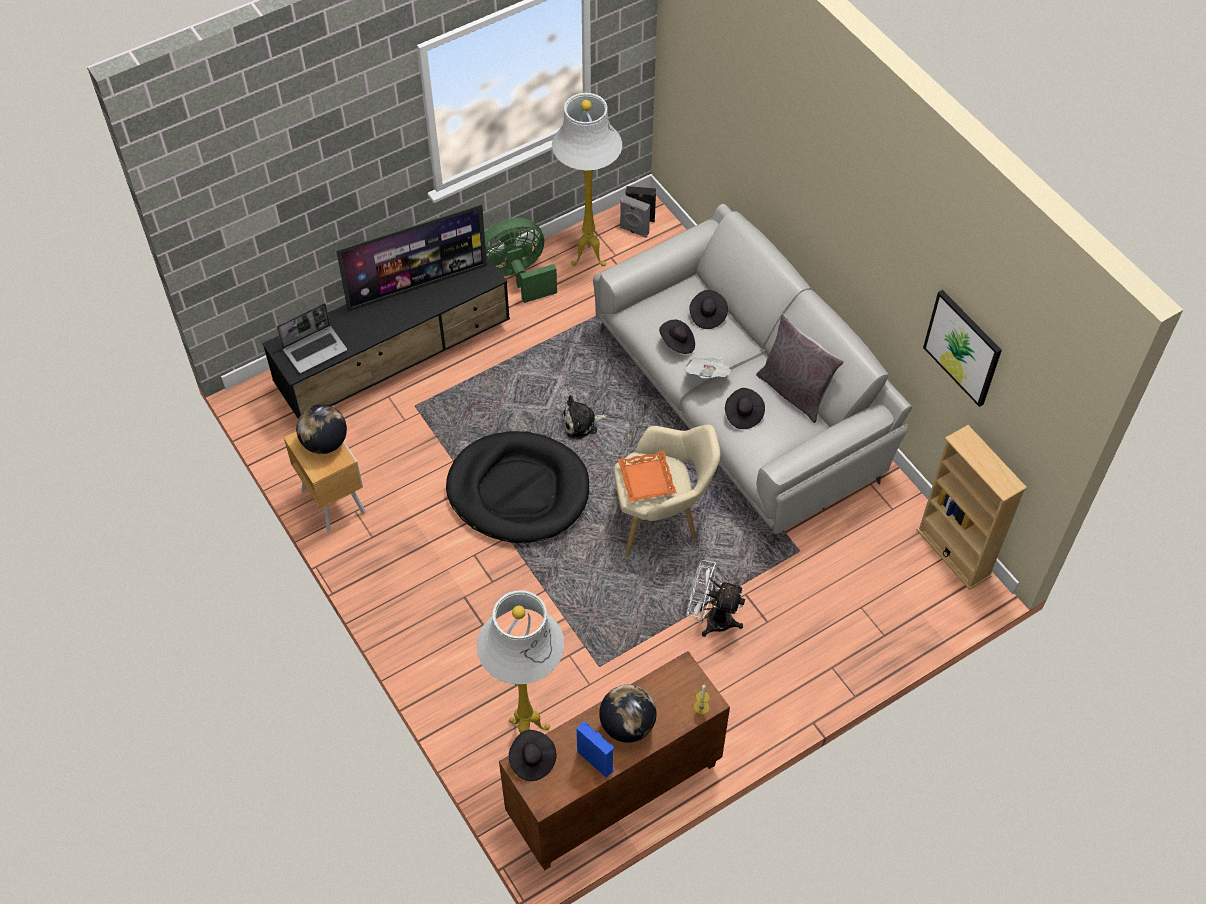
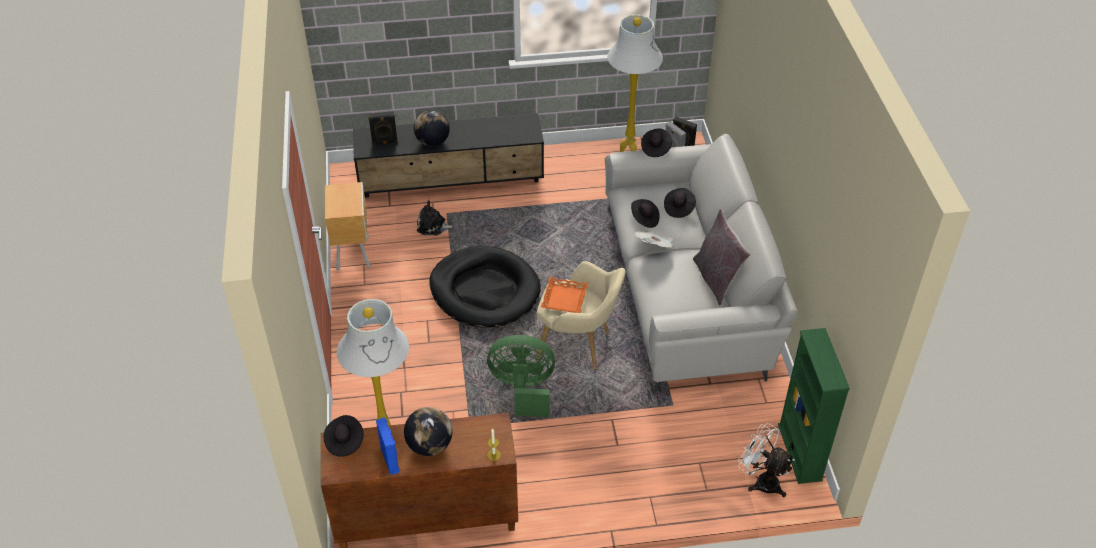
camera: 25 degrees right, 10 degrees down
laptop [277,303,347,373] -> black speaker [368,111,398,146]
globe [296,404,347,454] -> globe moved to [414,110,450,146]
television [336,204,487,312] -> none
green fan [484,218,557,303] -> green fan moved to [487,335,555,417]
plush toy [562,395,607,440] -> plush toy moved to [417,201,454,236]
white fan [687,560,745,637] -> white fan moved to [738,423,795,497]
black hat [725,388,765,429] -> black hat moved to [641,128,672,157]
beige bookcase [917,425,1027,590] -> green bookcase [778,328,850,484]
picture [923,290,1002,407] -> none

